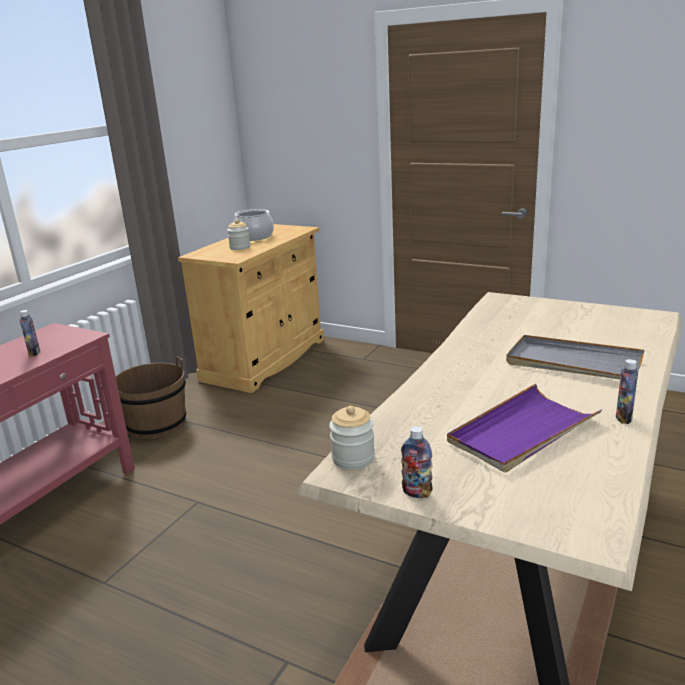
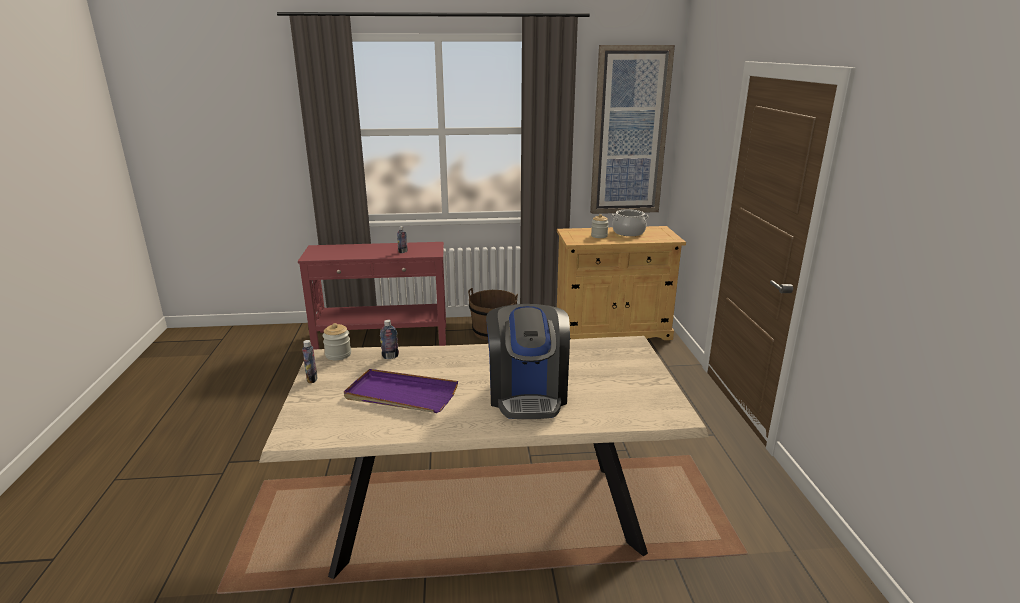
camera: 55 degrees right, 0 degrees up
grey tray [506,335,644,379] -> coffee machine [486,304,570,419]
bottle [616,359,638,424] -> bottle moved to [380,320,399,359]
none -> picture [590,45,675,214]

